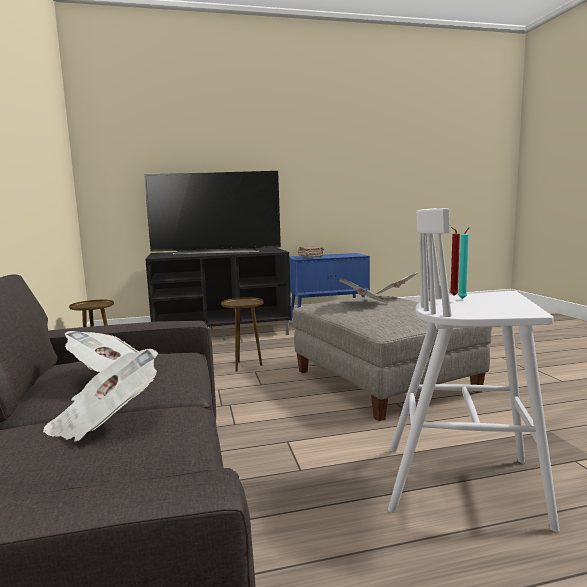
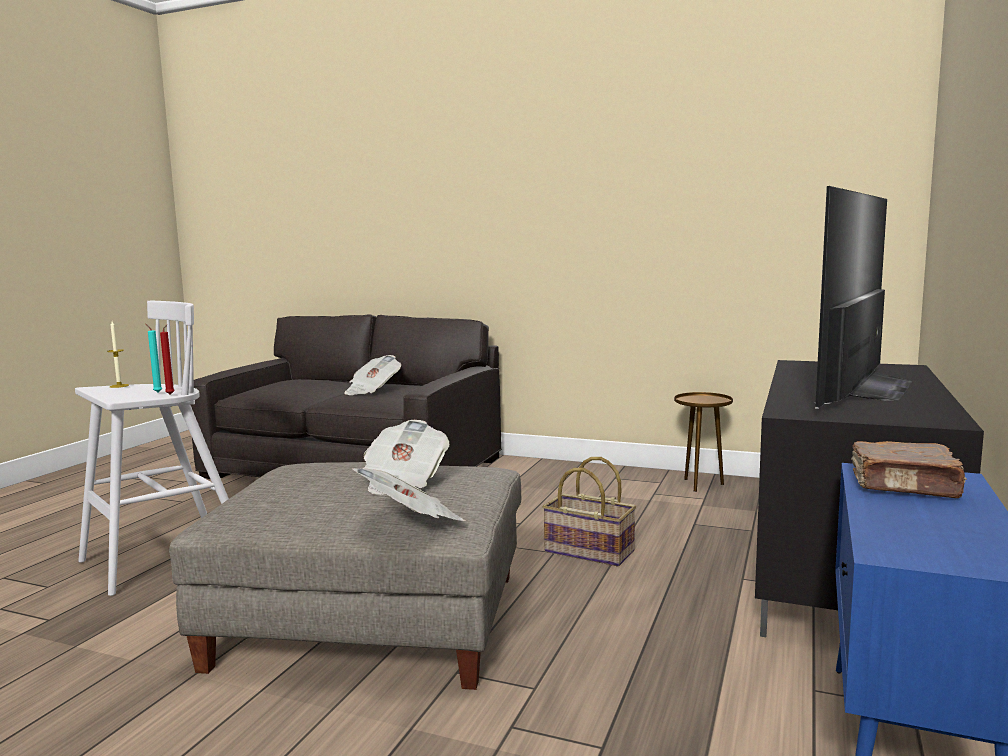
camera: 125 degrees right, 0 degrees up
newspaper [43,349,158,441] -> none
brown side table [221,297,264,371] -> basket [542,457,636,567]
none -> candle [107,321,129,388]

